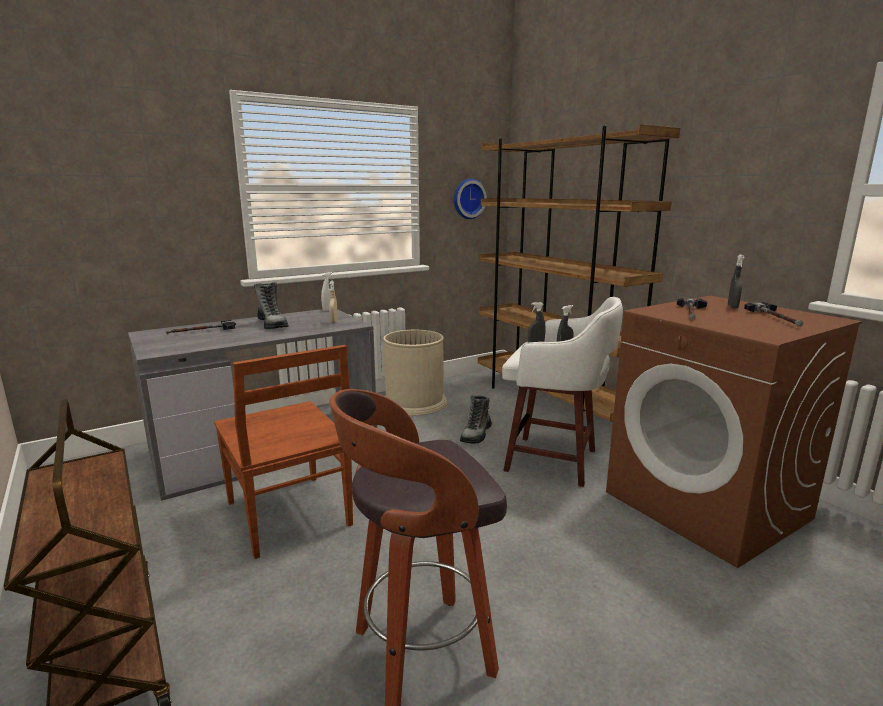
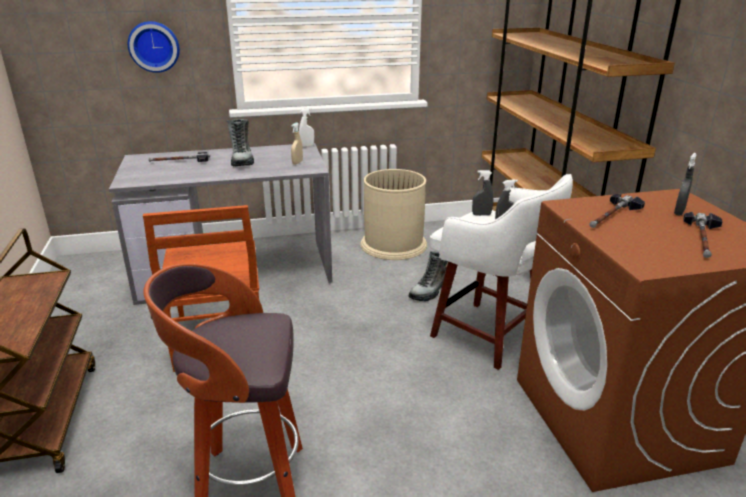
camera: 20 degrees right, 10 degrees up
wall clock [454,179,487,219] -> wall clock moved to [128,21,180,73]

